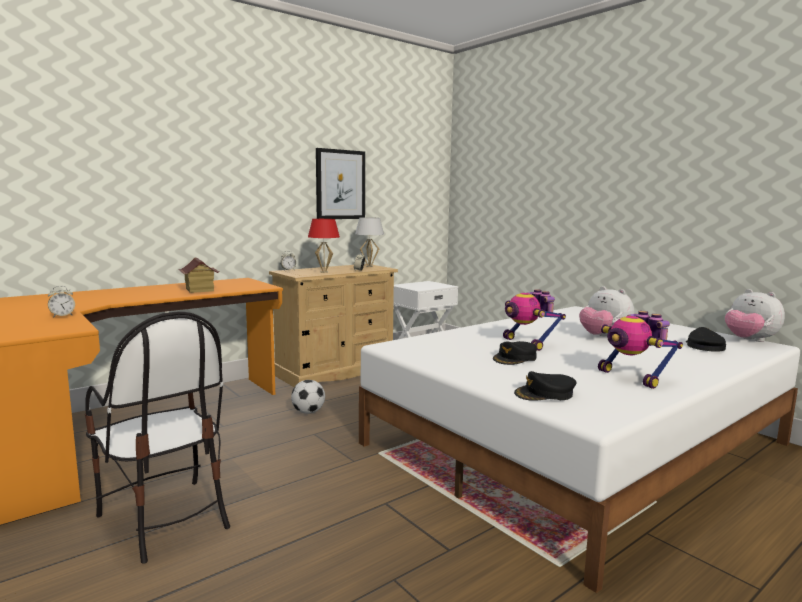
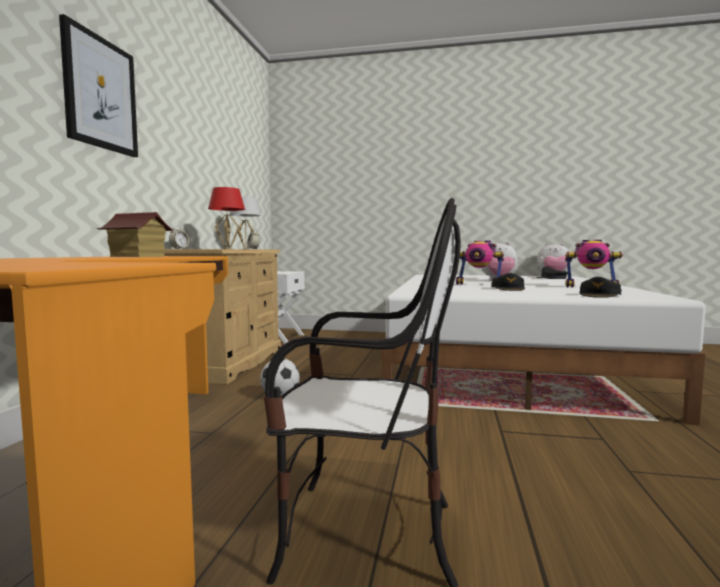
camera: 40 degrees left, 5 degrees down
alarm clock [48,286,75,318] -> none
picture [316,148,365,219] -> picture moved to [59,14,138,157]

